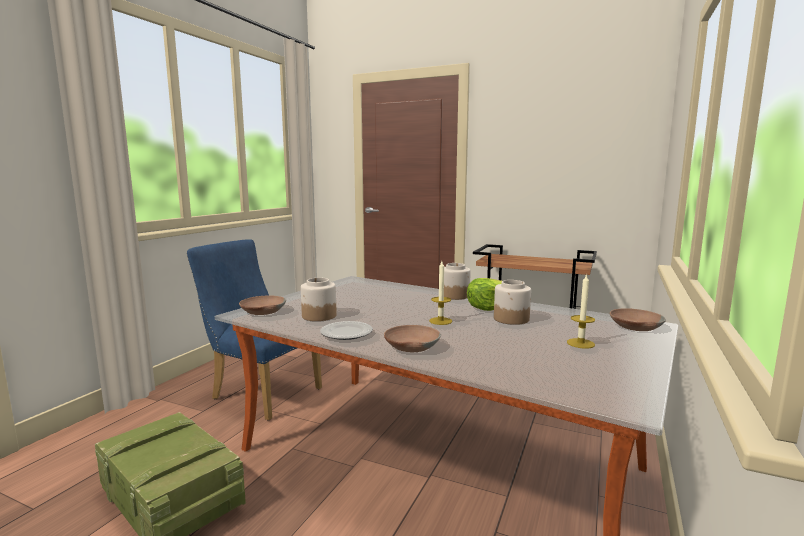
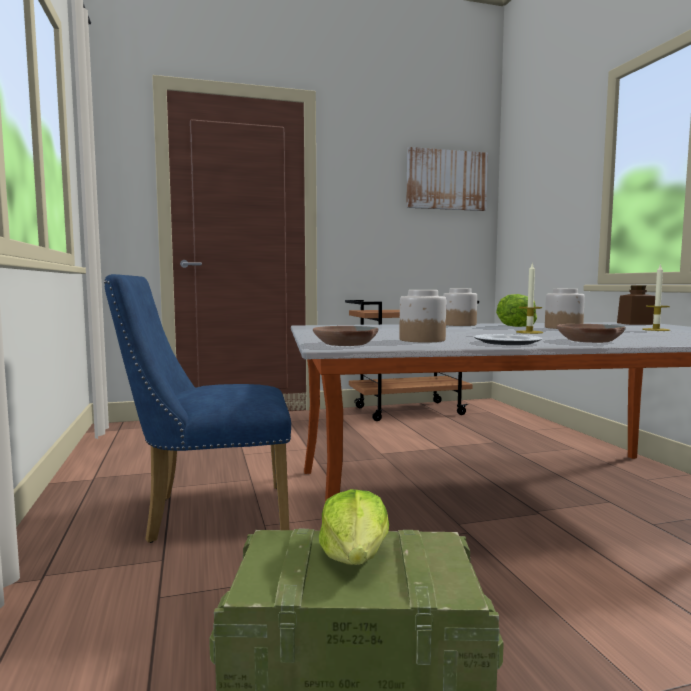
camera: 40 degrees left, 5 degrees down
brown bowl [610,308,666,331] -> brown jar [617,286,655,325]
none -> lettuce [319,489,389,565]
none -> picture [406,147,488,211]

